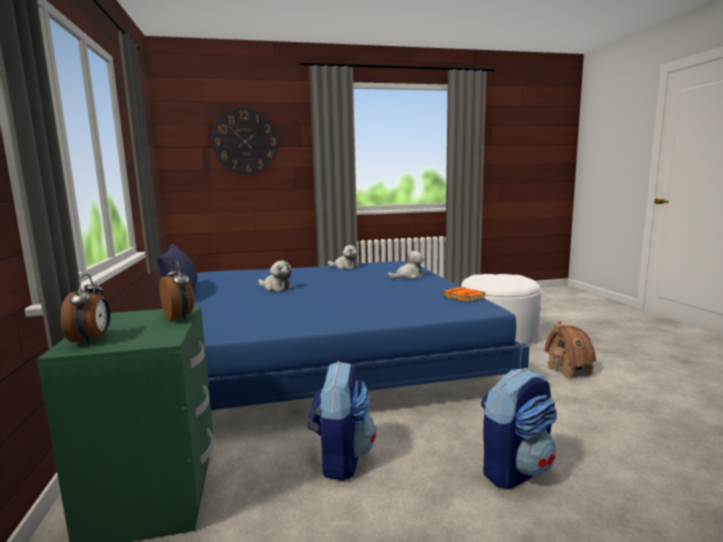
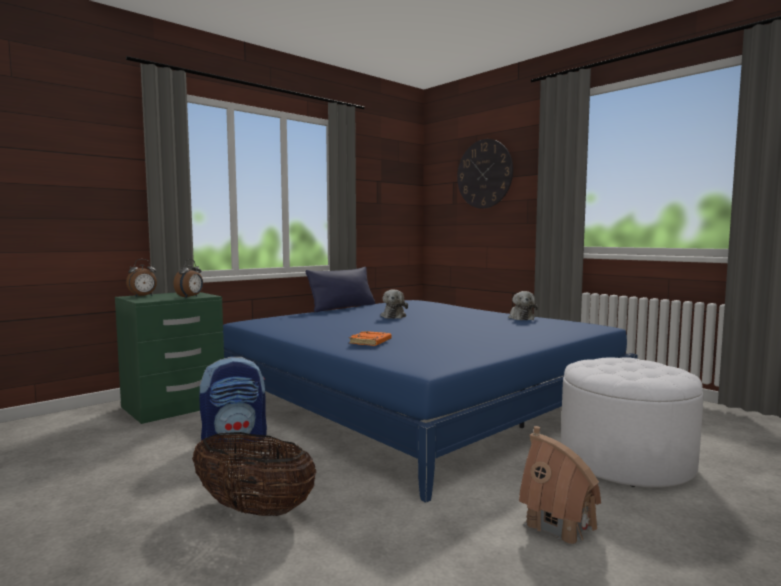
camera: 60 degrees right, 5 degrees down
plush toy [388,251,424,279] -> none
orange book [443,287,485,302] -> orange book moved to [349,331,392,346]
backpack [481,368,557,489] -> basket [192,432,316,516]

